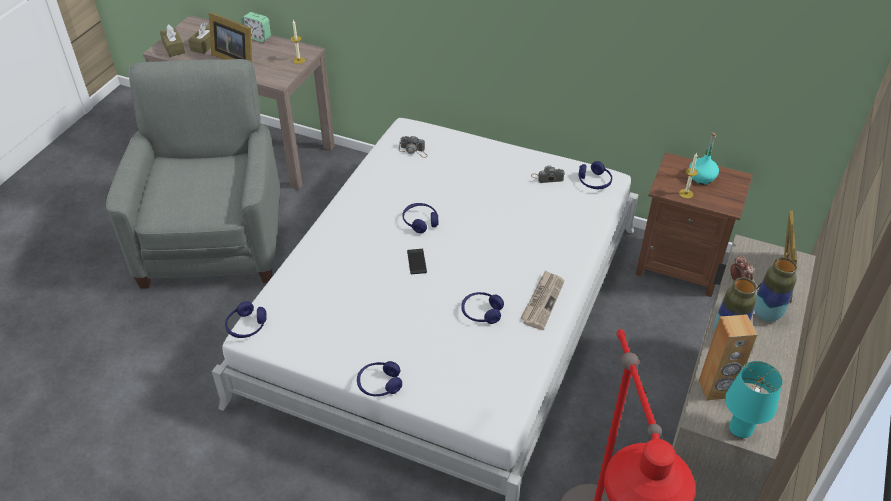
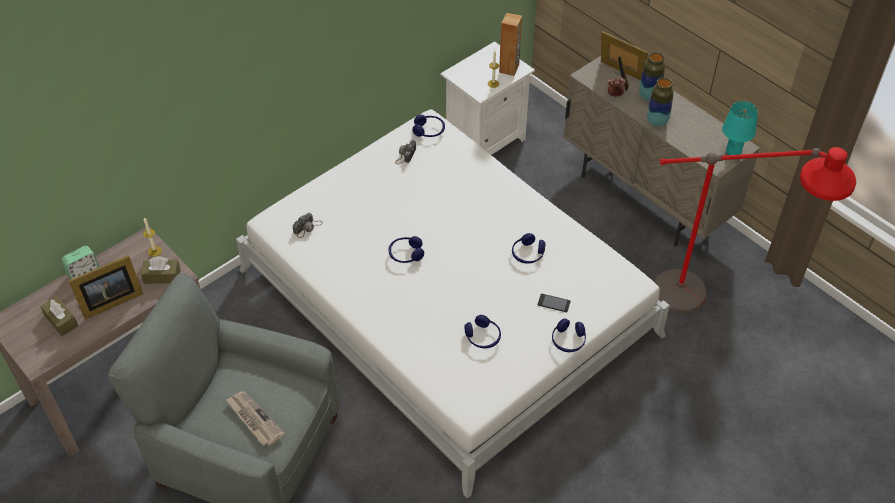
camera: 65 degrees left, 5 degrees up
brown tissue box [160,25,185,57] -> brown tissue box moved to [141,256,181,284]
blue headphones [225,301,267,338] -> blue headphones moved to [464,315,501,348]
phone [407,249,427,274] -> phone moved to [538,294,570,312]
newspaper [520,270,564,330] -> newspaper moved to [225,391,285,446]
brown nightstand [635,153,753,297] -> white nightstand [440,41,535,155]
turquoise bottle [689,133,719,185] -> none
brown speaker [699,314,757,400] -> brown speaker moved to [499,13,522,76]

